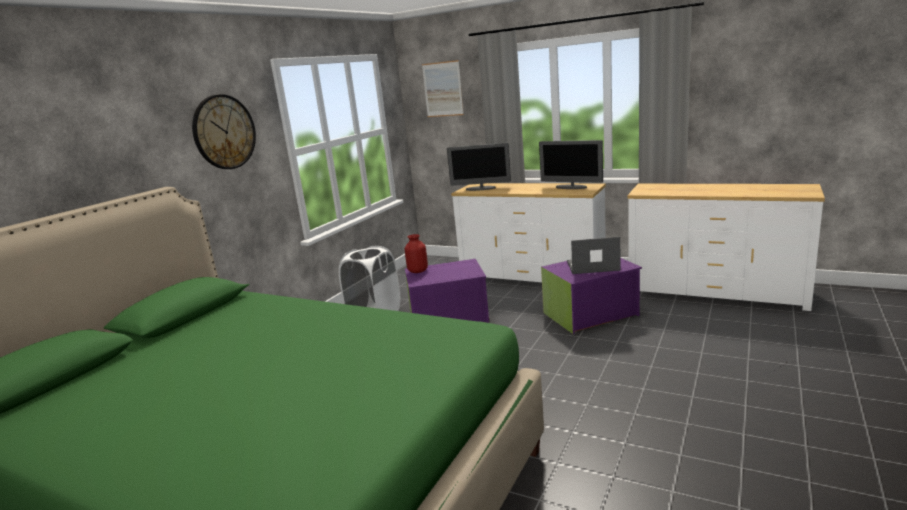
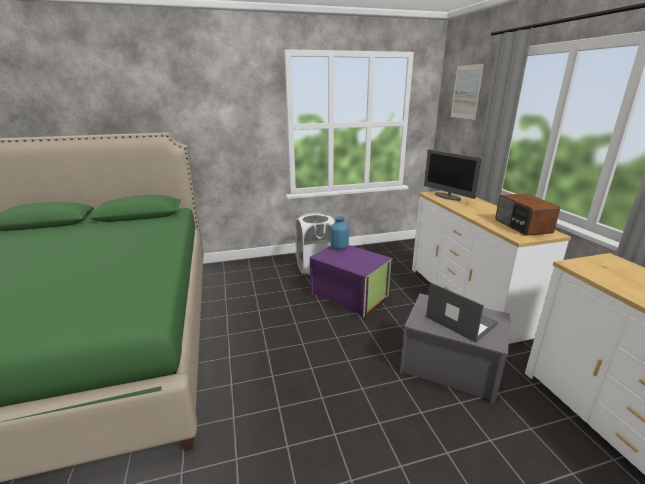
camera: 45 degrees right, 5 degrees up
wall clock [192,94,256,169] -> none
red vase [405,234,428,273] -> blue vase [330,216,349,250]
monitor [539,140,603,189] -> radio [495,193,560,236]
purple storage box [541,258,642,334] -> grey storage box [400,293,510,404]

